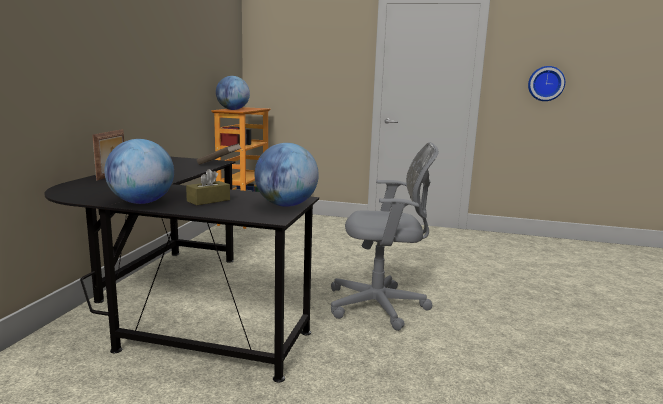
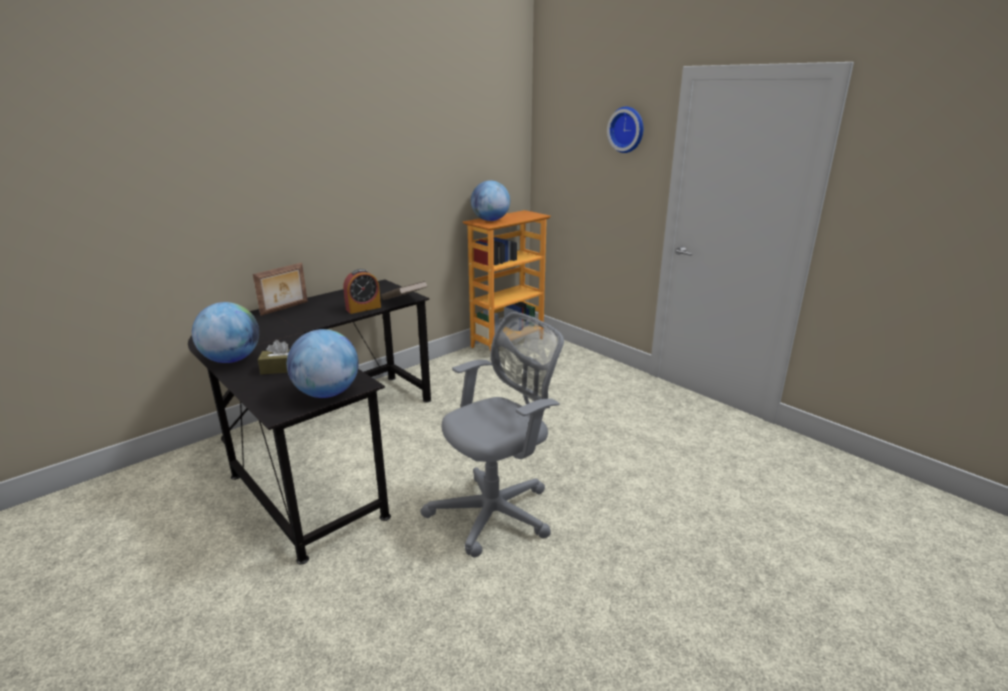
camera: 35 degrees right, 10 degrees up
grey office chair [331,142,439,331] -> grey office chair turned 75 degrees counterclockwise [420,312,564,557]
wall clock [528,66,565,101] -> wall clock moved to [607,107,643,153]
none -> alarm clock [343,269,381,314]

